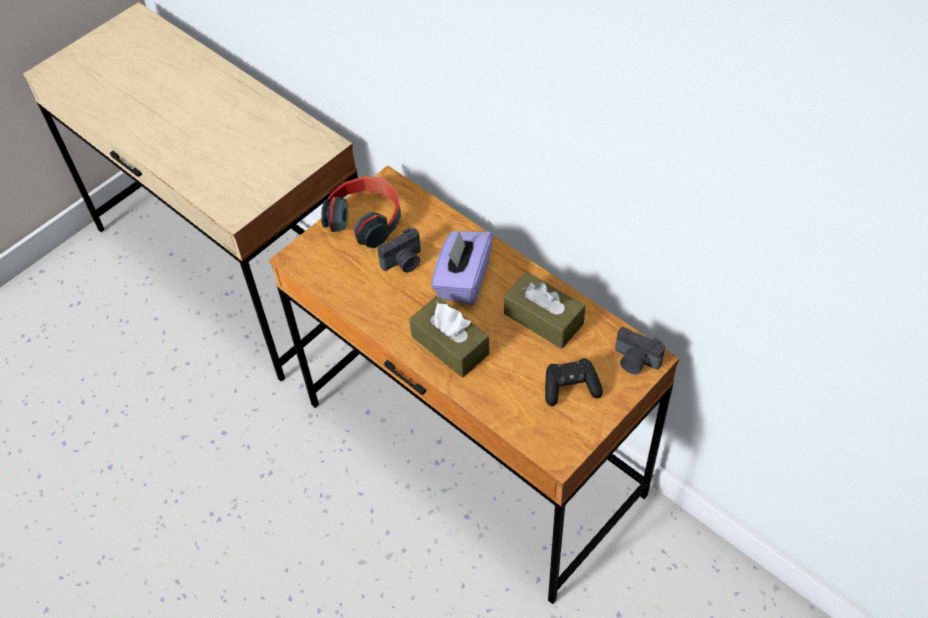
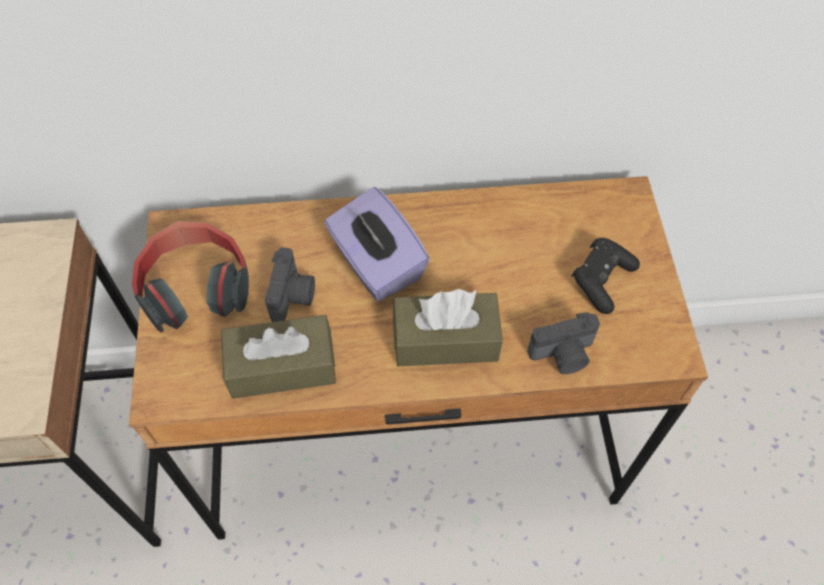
camera: 50 degrees left, 5 degrees up
brown tissue box [504,272,585,349] -> brown tissue box moved to [221,315,336,399]
camera [615,327,665,374] -> camera moved to [527,312,600,374]

